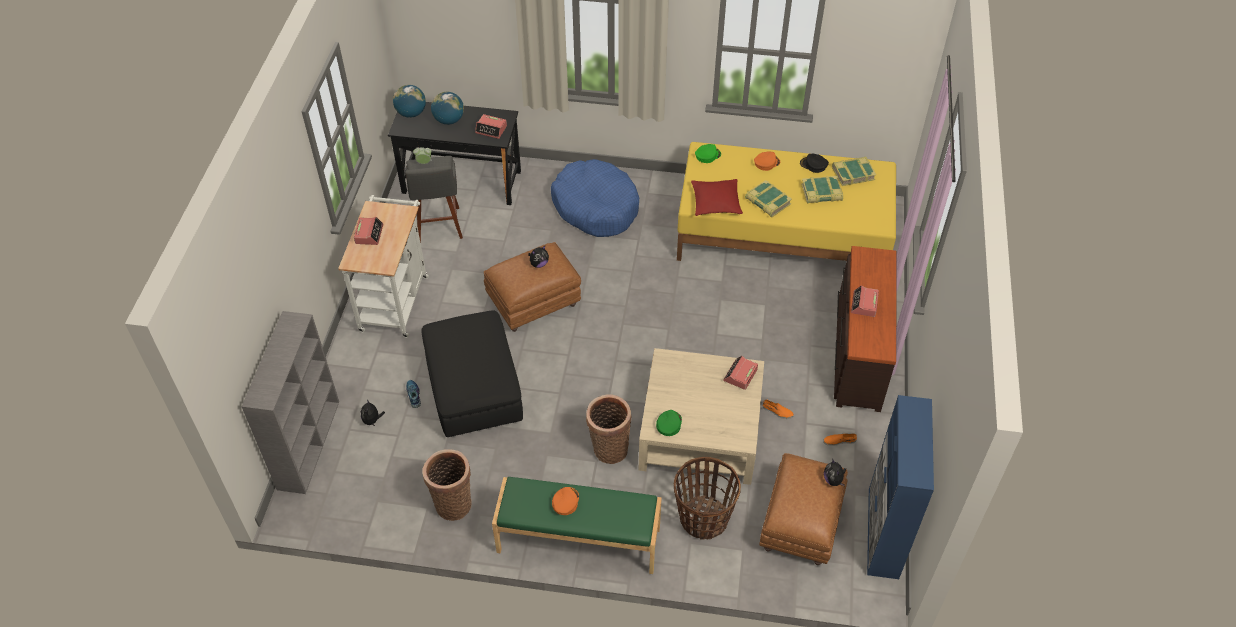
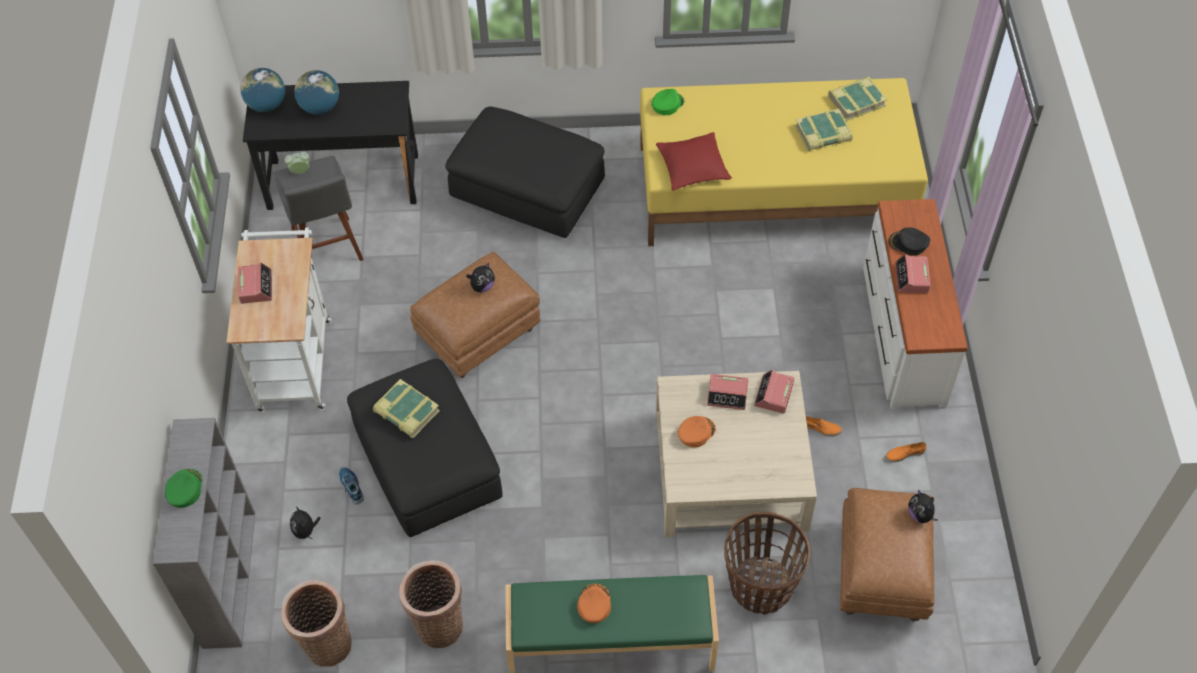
camera: 10 degrees left, 5 degrees up
alarm clock [475,114,507,139] -> alarm clock moved to [707,374,749,410]
blue dog bed [551,159,639,237] -> black ottoman [445,107,605,238]
basket [586,394,632,464] -> basket moved to [281,580,352,667]
green cap [656,410,682,436] -> green cap moved to [165,469,202,508]
book [745,180,792,217] -> book moved to [373,379,440,438]
orange cap [754,151,780,171] -> orange cap moved to [677,416,716,447]
black cap [800,154,829,173] -> black cap moved to [889,228,930,256]
brown dresser [834,246,896,412] -> white dresser [863,199,968,410]
blue cabinet [867,395,934,579] -> none

